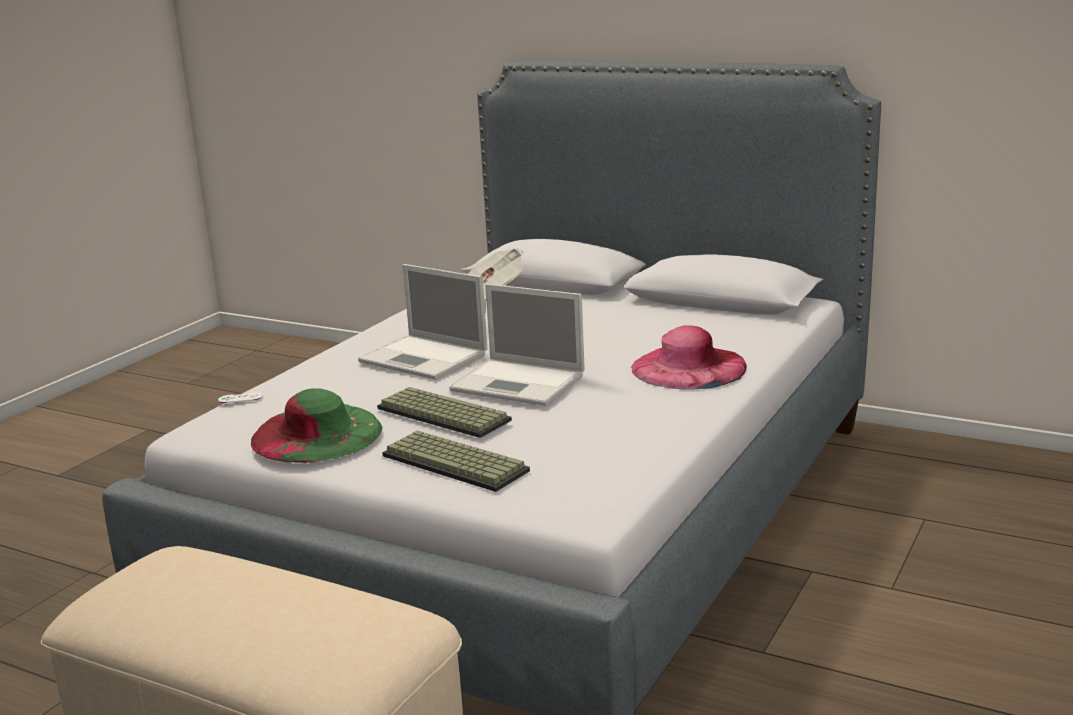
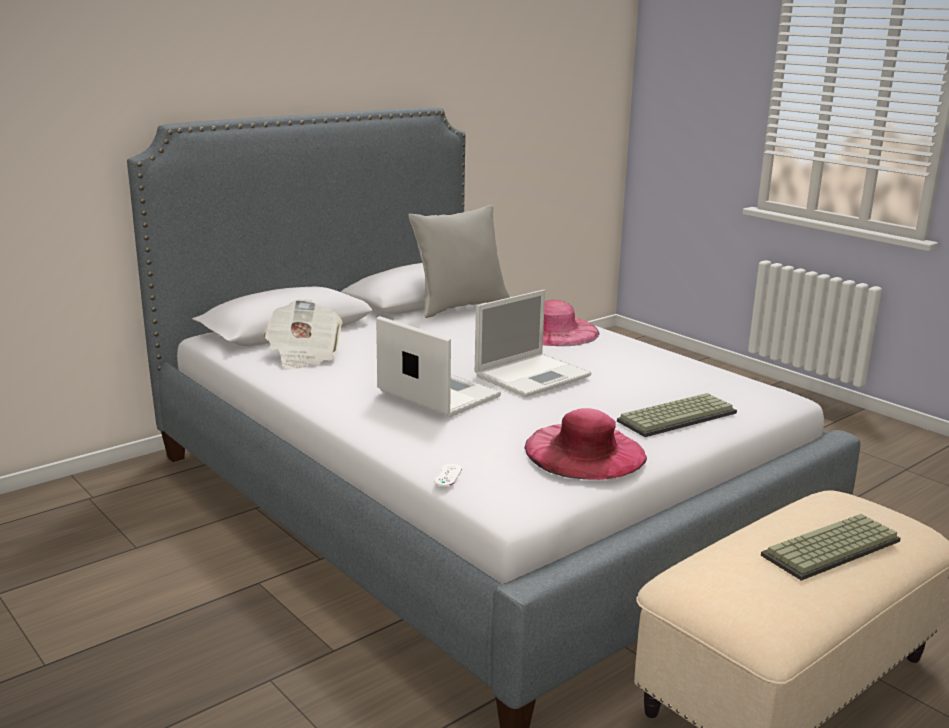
camera: 70 degrees left, 0 degrees up
green hat [251,388,382,463] -> pink hat [524,408,647,480]
laptop [358,264,487,380] -> laptop turned 105 degrees counterclockwise [376,316,501,417]
keyboard [377,387,512,438] -> keyboard moved to [761,514,901,581]
none -> grey pillow [409,205,510,318]

